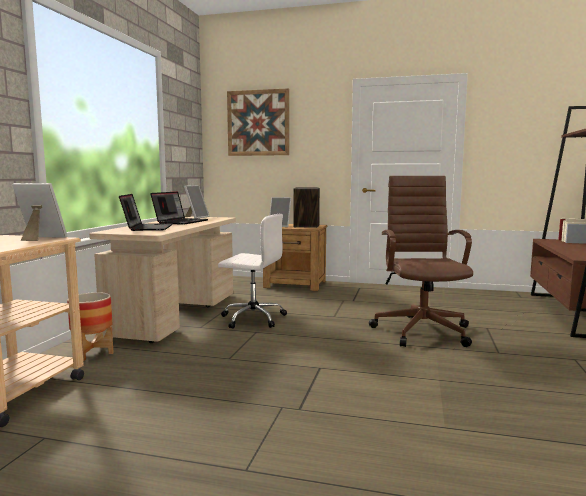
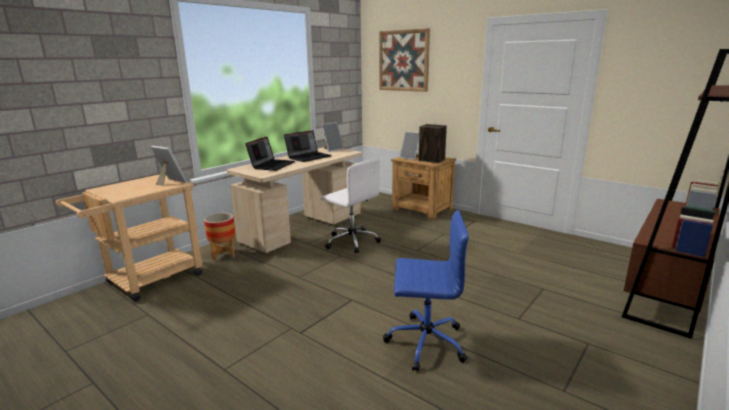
camera: 25 degrees right, 10 degrees up
brown office chair [369,176,473,347] -> none
none -> blue office chair [383,210,469,372]

